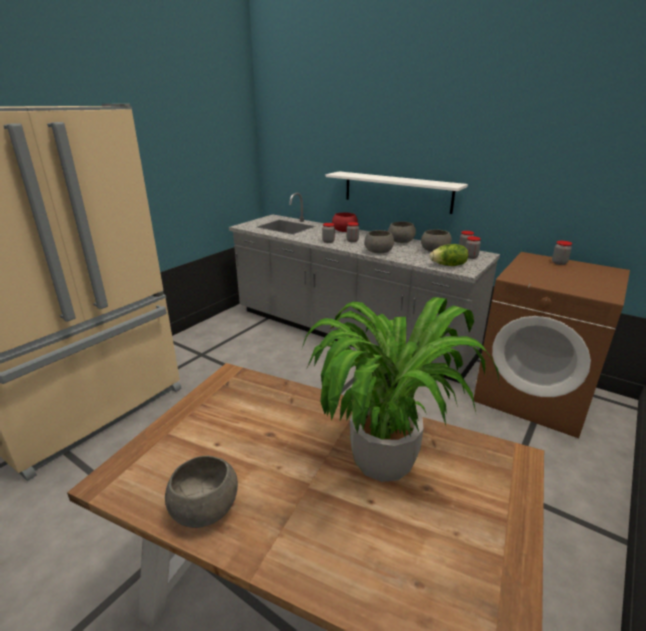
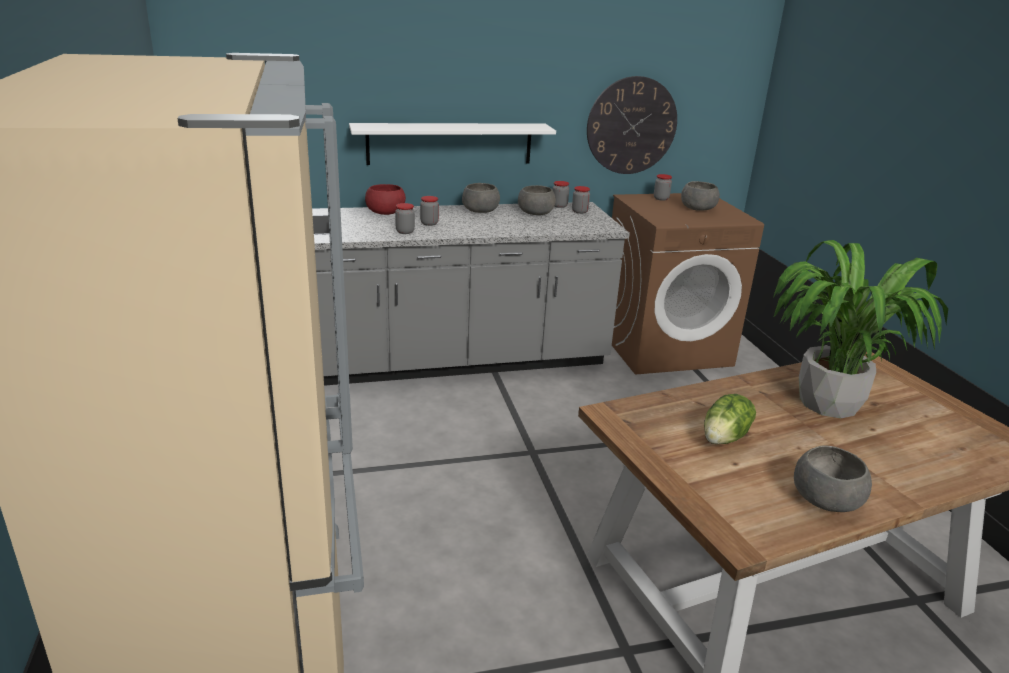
camera: 50 degrees left, 0 degrees up
grey bowl [364,230,394,253] -> grey bowl moved to [681,181,720,211]
lettuce [430,244,468,266] -> lettuce moved to [704,394,756,444]
none -> wall clock [587,76,677,174]

